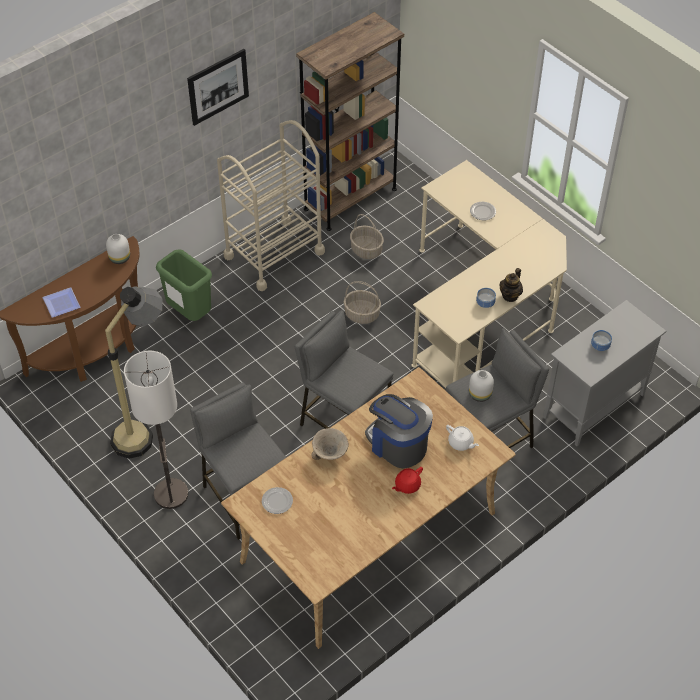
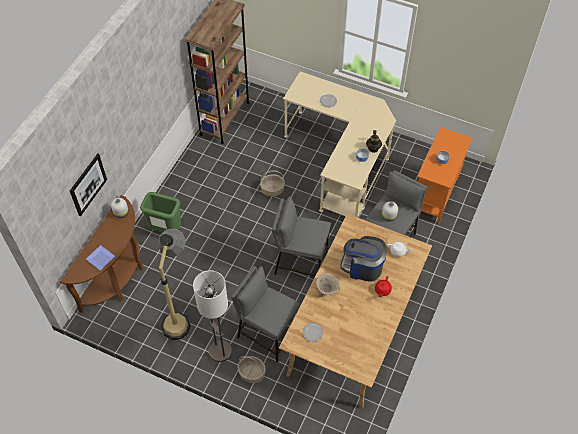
camera: 25 degrees left, 5 degrees up
picture [187,49,249,126] -> picture moved to [70,153,107,217]
beige cart [217,120,325,291] -> none
basket [350,214,384,259] -> basket moved to [237,356,266,383]
grey cabinet [543,300,666,446] -> orange cabinet [417,127,472,224]

